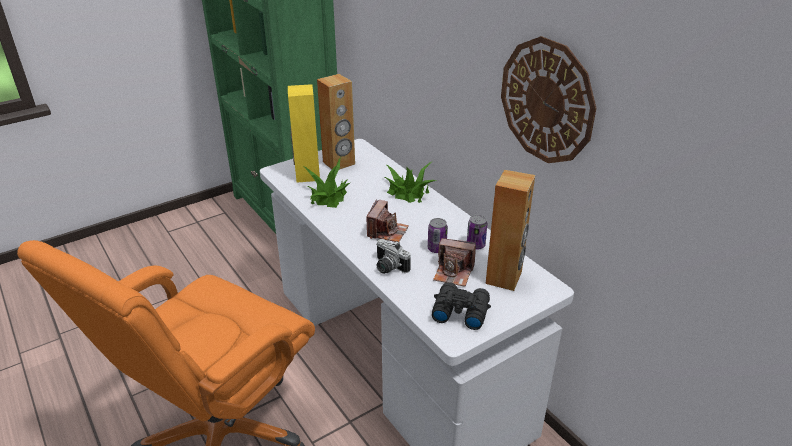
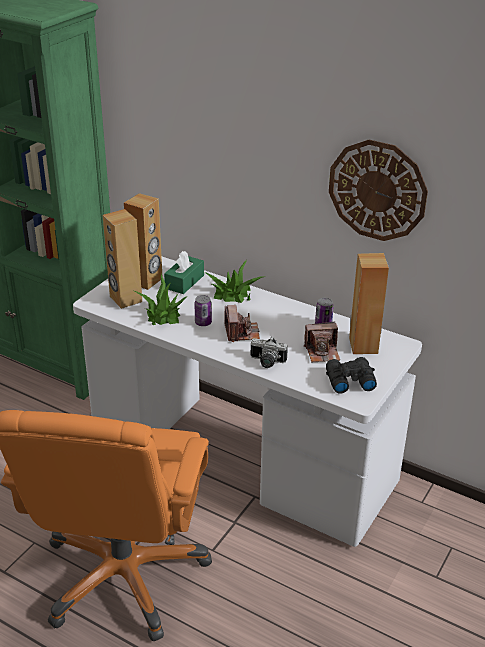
camera: 25 degrees left, 0 degrees up
yellow speaker [288,84,320,183] -> brown speaker [103,209,142,309]
can [428,218,448,253] -> can moved to [194,295,212,326]
none -> green tissue box [164,251,204,294]

